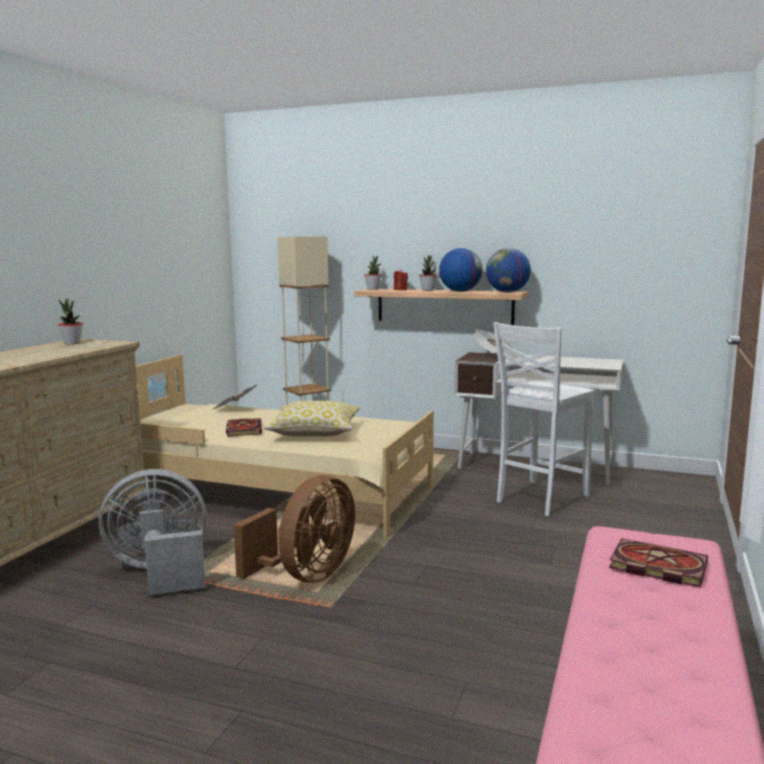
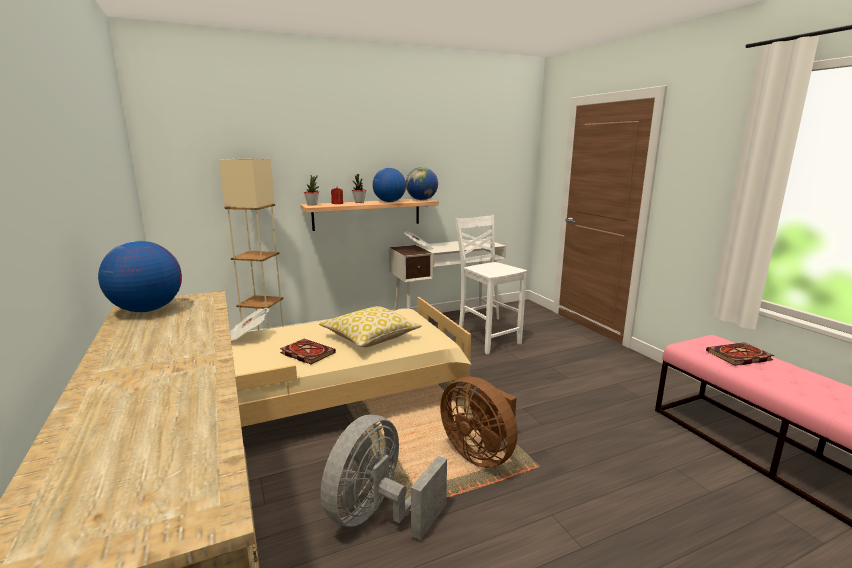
camera: 45 degrees left, 5 degrees up
potted plant [58,299,83,344] -> globe [98,241,182,312]
brown fan [234,475,355,583] -> brown fan turned 150 degrees clockwise [440,376,518,468]
white chair [493,322,595,516] -> white chair turned 150 degrees clockwise [455,215,527,355]

